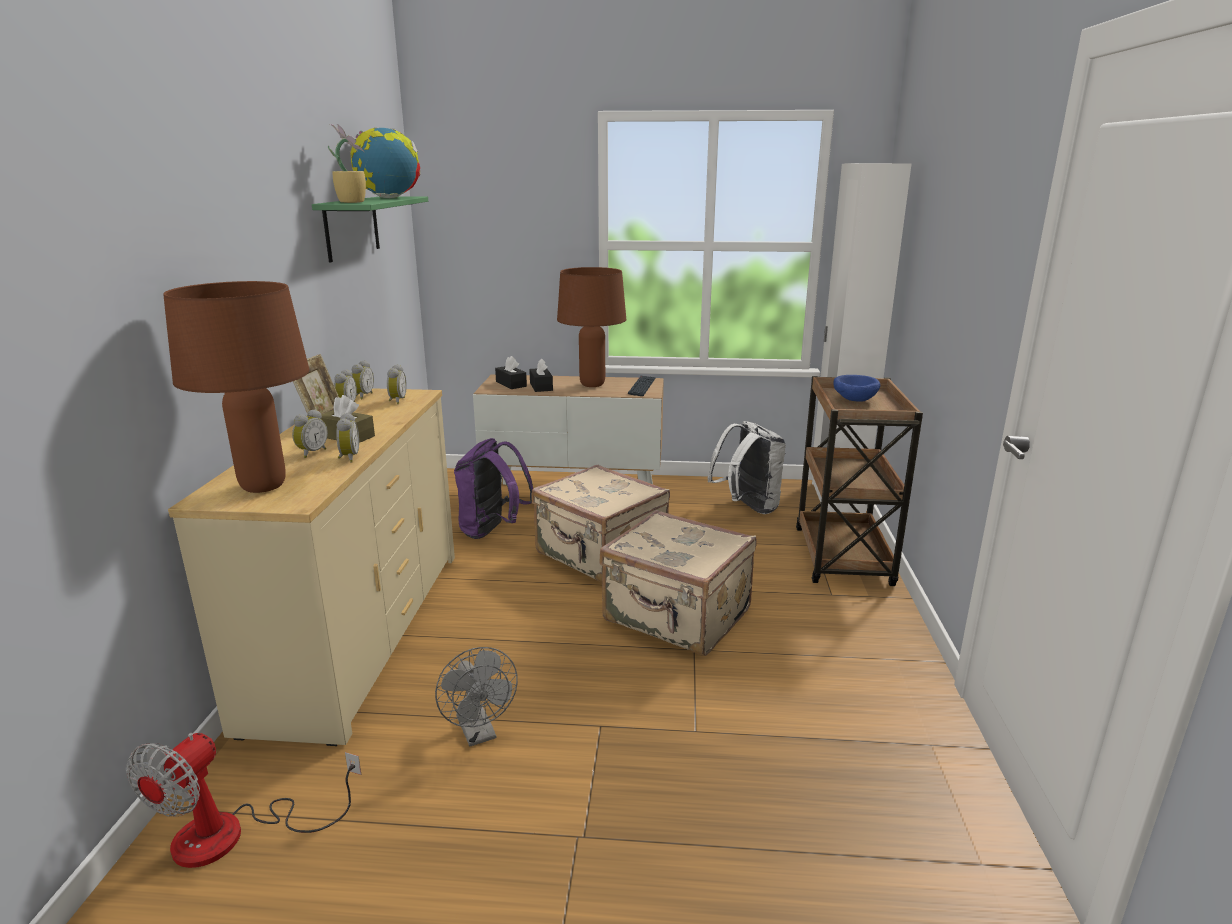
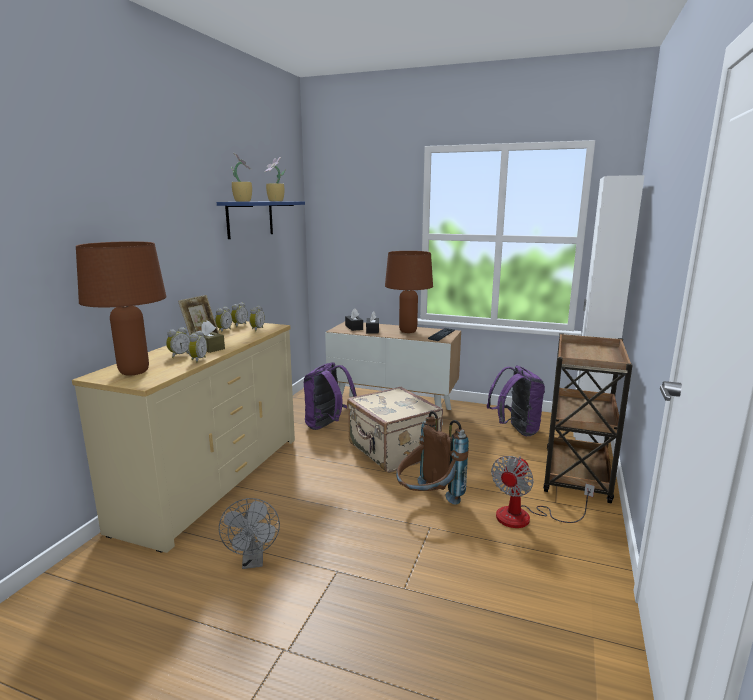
camera: 15 degrees right, 5 degrees down
fan [126,733,361,868] -> fan moved to [491,456,595,528]
green shelf [312,197,428,262] -> blue shelf [217,201,305,239]
globe [350,128,421,198] -> potted plant [264,157,286,201]
beige suitcase [599,510,756,656] -> brown backpack [396,411,469,505]
white backpack [707,421,786,514] -> purple backpack [487,366,545,436]
blue bowl [833,375,880,402] -> none

